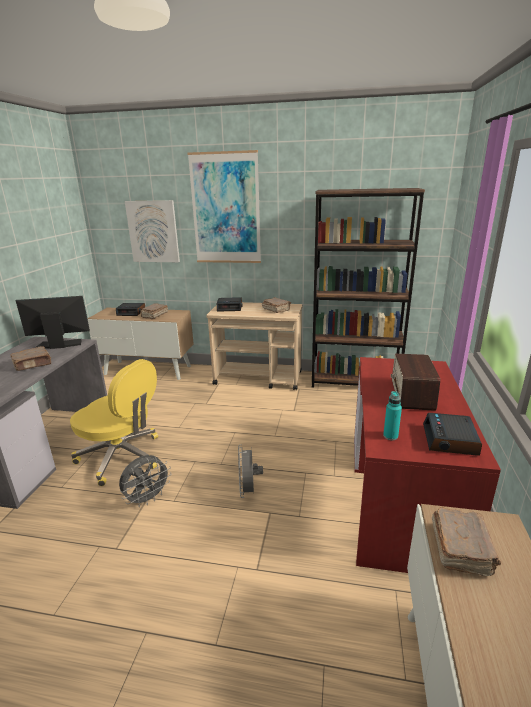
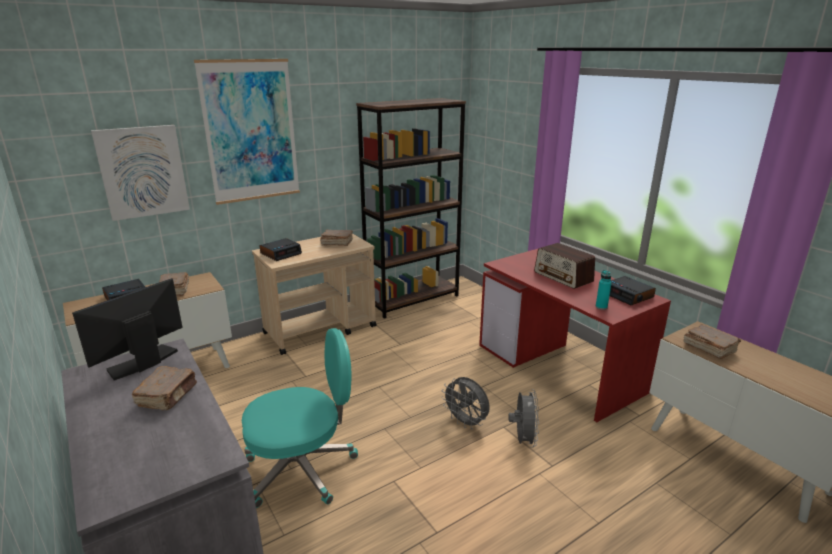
camera: 45 degrees left, 0 degrees up
yellow office chair [70,359,158,486] -> turquoise office chair [242,328,358,508]
grey fan [119,455,171,507] -> grey fan moved to [508,389,539,447]

